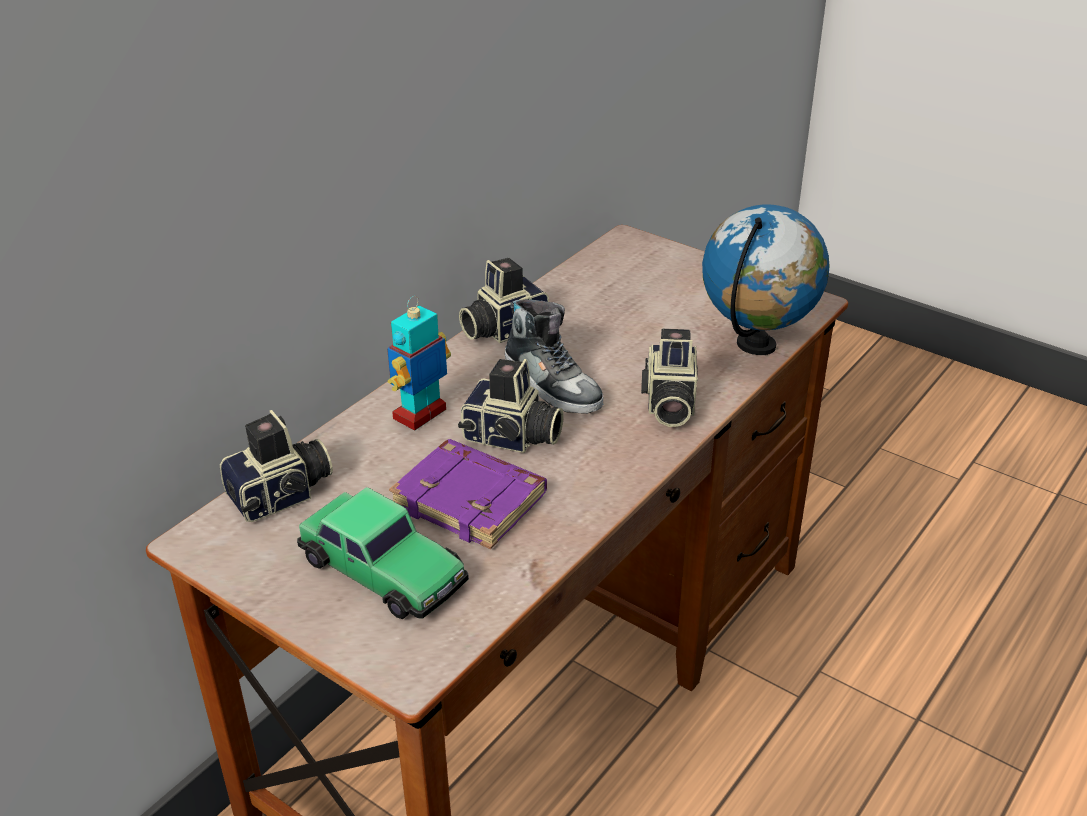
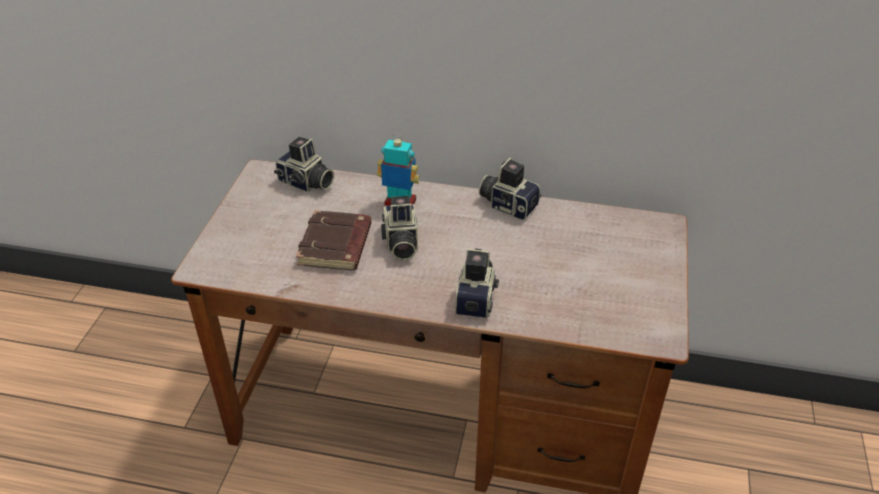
camera: 65 degrees right, 5 degrees up
toy car [297,487,469,619] -> none
purple book [389,439,547,549] -> brown book [296,210,371,270]
shoe [505,299,604,414] -> none
camera [641,328,698,427] -> camera turned 120 degrees clockwise [455,249,499,318]
globe [702,204,830,355] -> none

